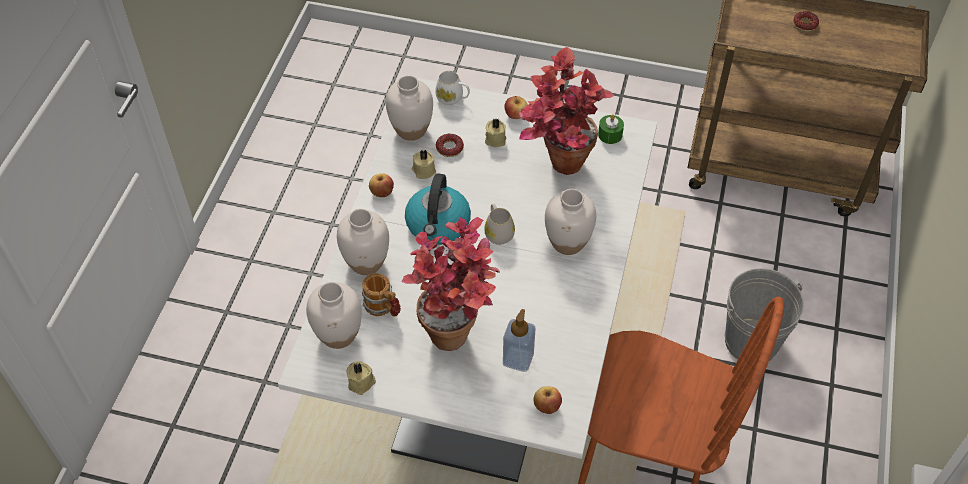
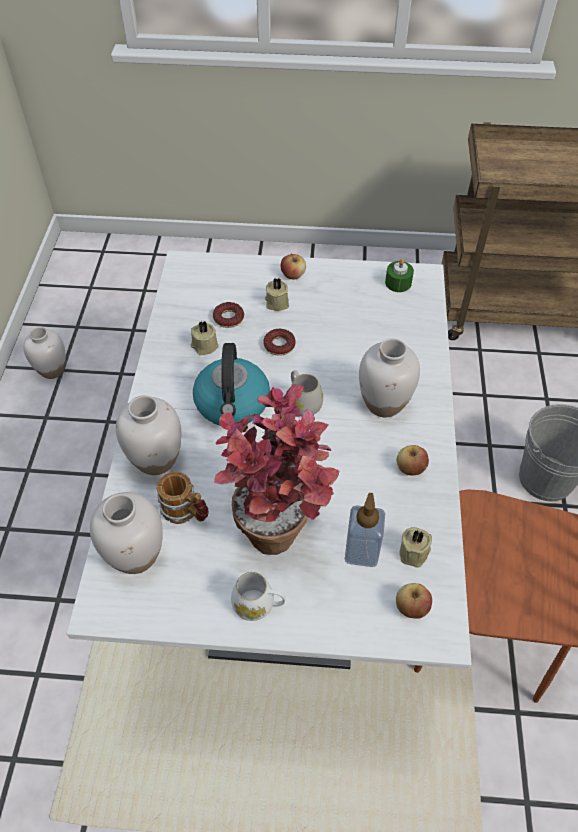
camera: 10 degrees left, 0 degrees up
beige candle [347,361,376,395] -> beige candle moved to [400,527,432,568]
apple [369,173,394,197] -> apple moved to [397,445,429,476]
white vase [386,75,433,141] -> white vase moved to [23,327,66,379]
white mug [435,71,470,105] -> white mug moved to [231,572,286,621]
potted plant [519,47,614,175] -> none
donut [793,11,819,32] -> donut moved to [263,329,296,356]

